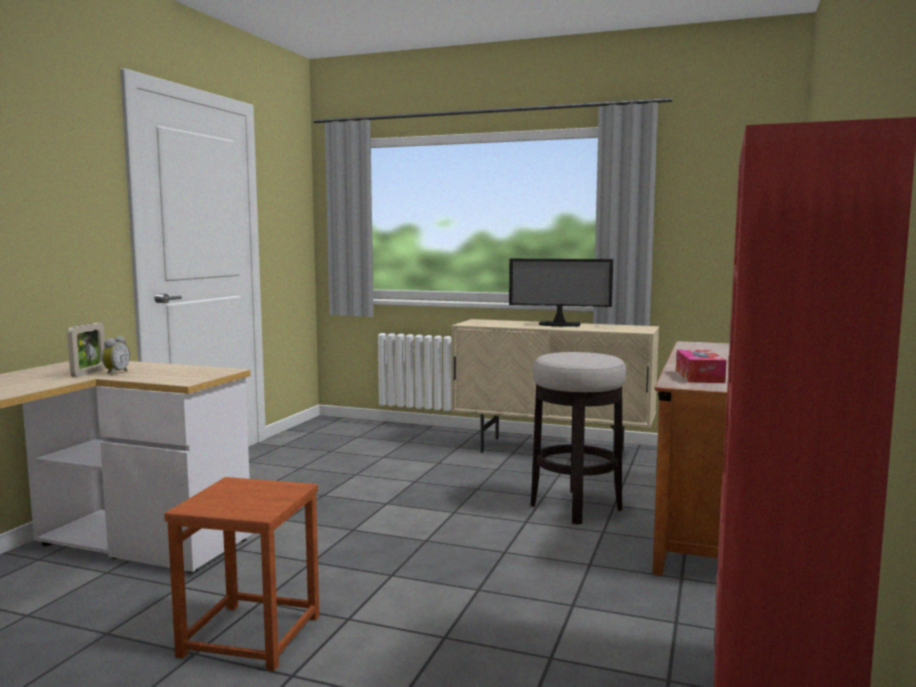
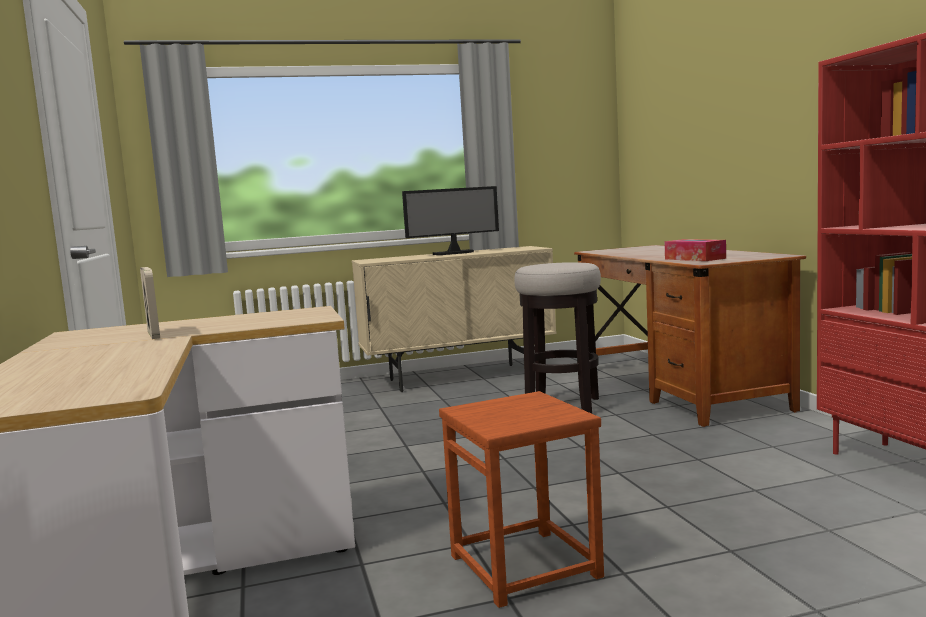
camera: 35 degrees left, 0 degrees up
alarm clock [102,336,130,376] -> none

